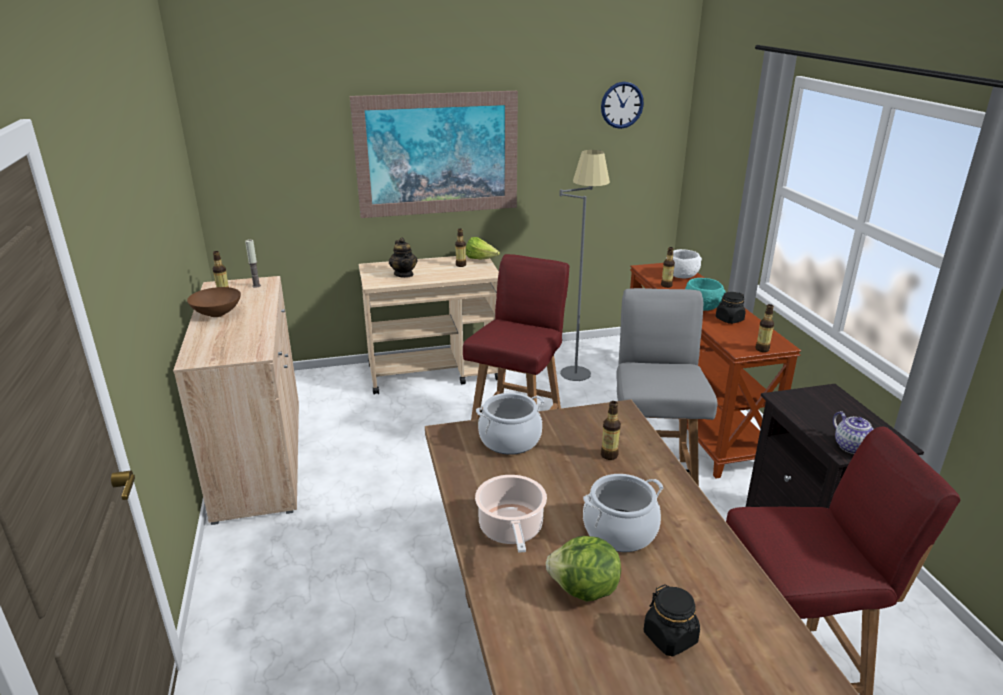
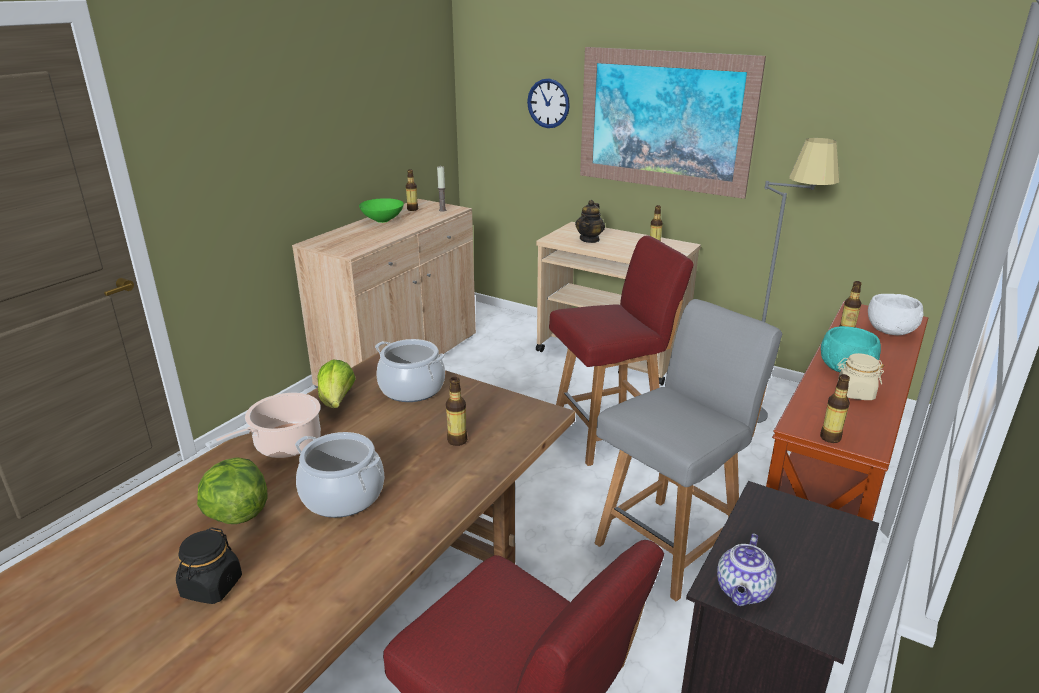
camera: 45 degrees right, 0 degrees up
brown bowl [187,287,241,317] -> green bowl [359,198,404,223]
lettuce [466,237,500,260] -> lettuce moved to [317,359,356,408]
wall clock [601,82,644,129] -> wall clock moved to [527,79,570,128]
black jar [716,292,746,324] -> beige jar [837,353,884,400]

